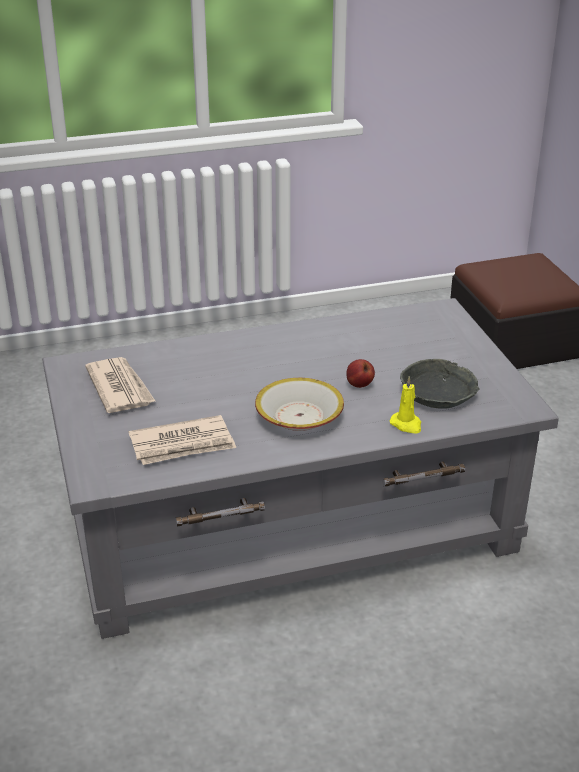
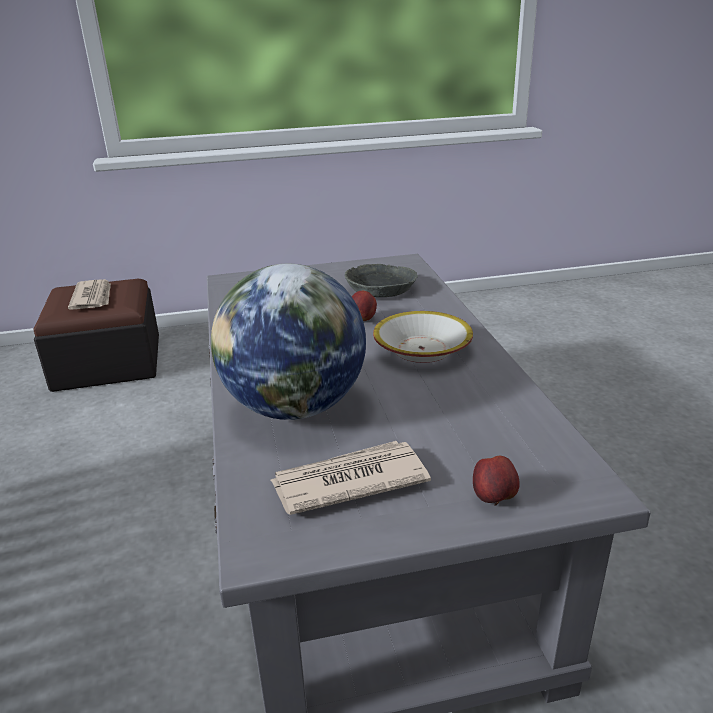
camera: 85 degrees left, 5 degrees down
newspaper [128,415,236,465] -> newspaper moved to [68,279,111,310]
yellow candle [390,376,421,434] -> none
none -> globe [211,264,366,420]
none -> apple [473,456,520,506]

